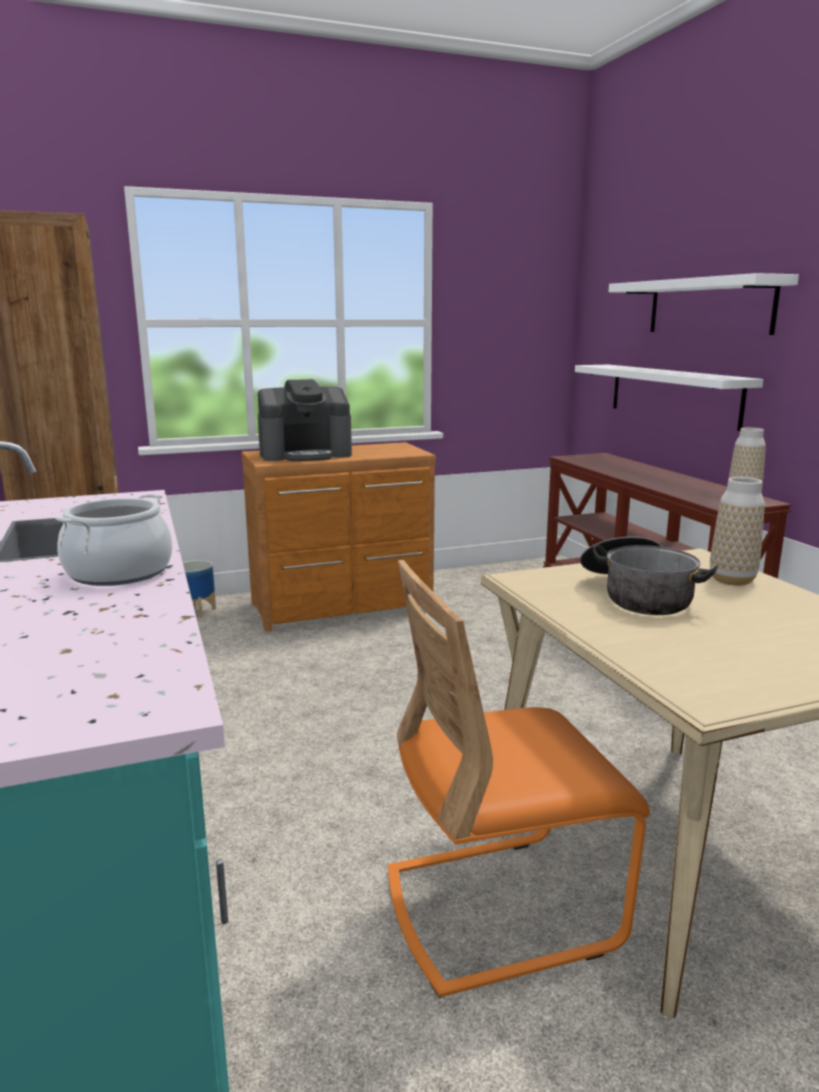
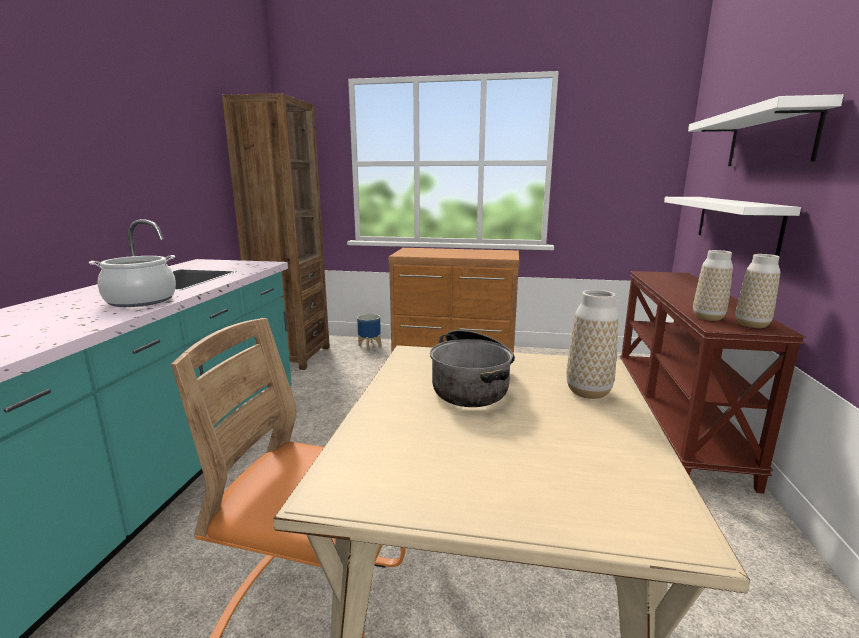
camera: 30 degrees right, 0 degrees up
coffee machine [258,379,352,461] -> none
none -> vase [693,250,733,321]

